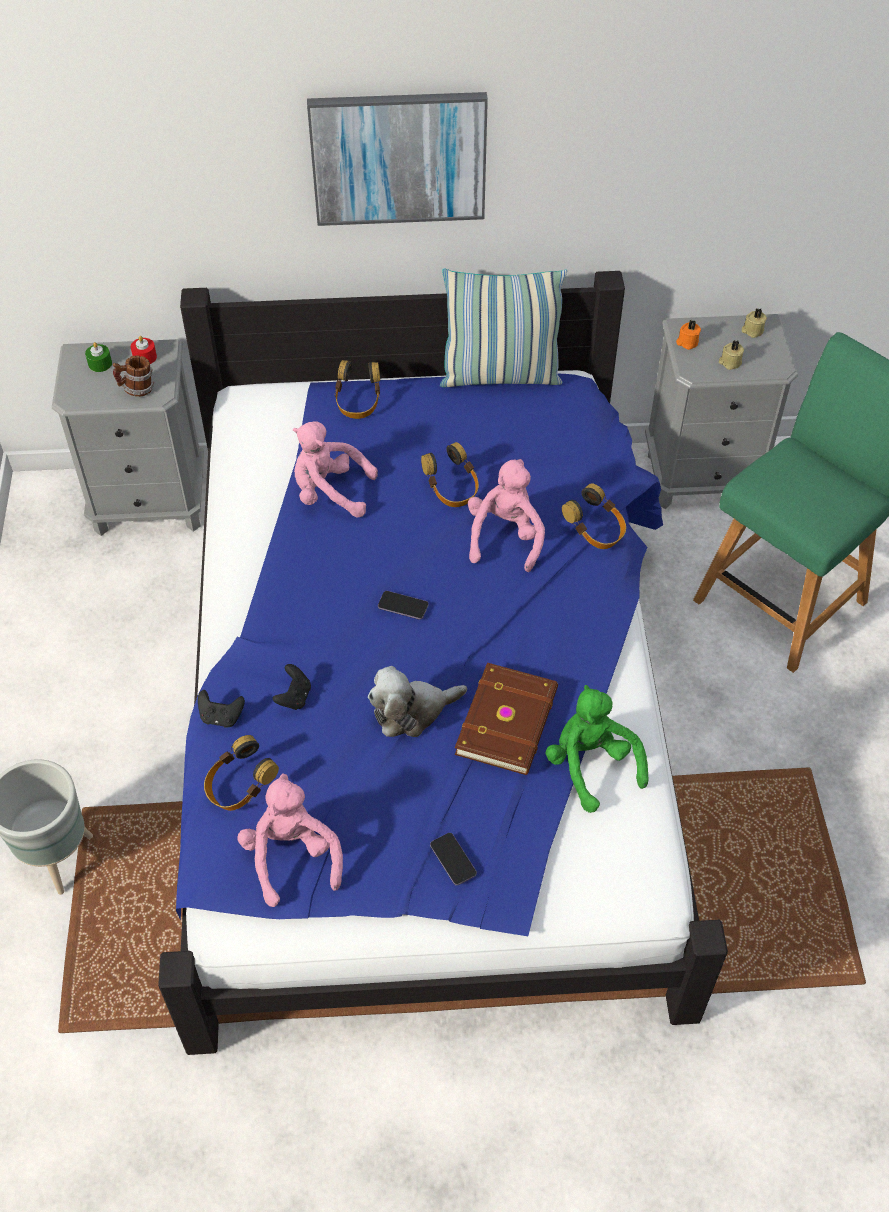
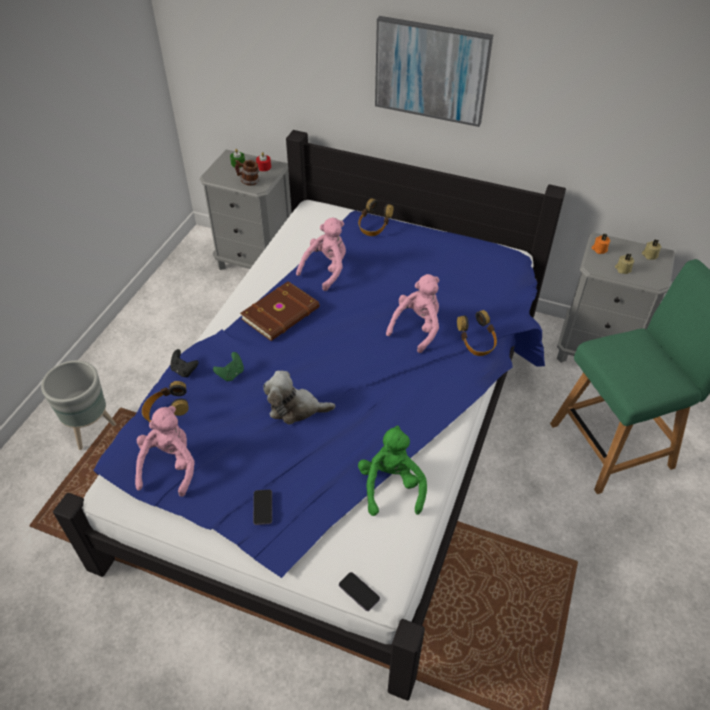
camera: 25 degrees right, 5 degrees down
black game controller [273,664,311,710] -> green game controller [213,352,244,382]
pink plush toy [293,421,378,518] -> pink plush toy turned 90 degrees clockwise [296,218,346,291]
phone [378,591,428,620] -> phone moved to [339,572,380,611]
headphones [421,442,479,507] -> none
pillow [440,268,567,387] -> none
brown book [455,663,558,775] -> brown book moved to [240,281,320,341]

